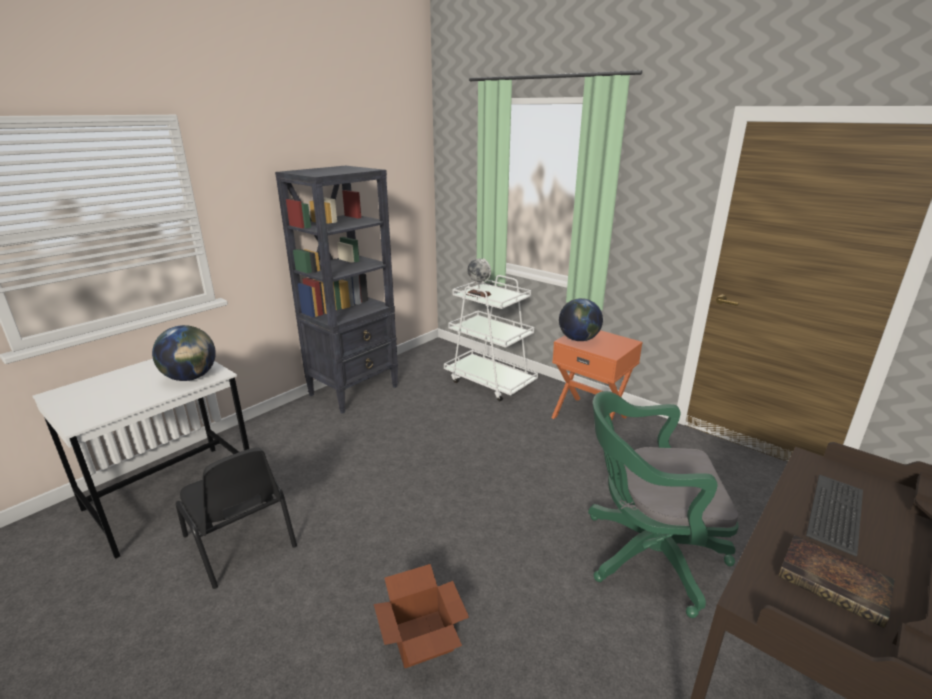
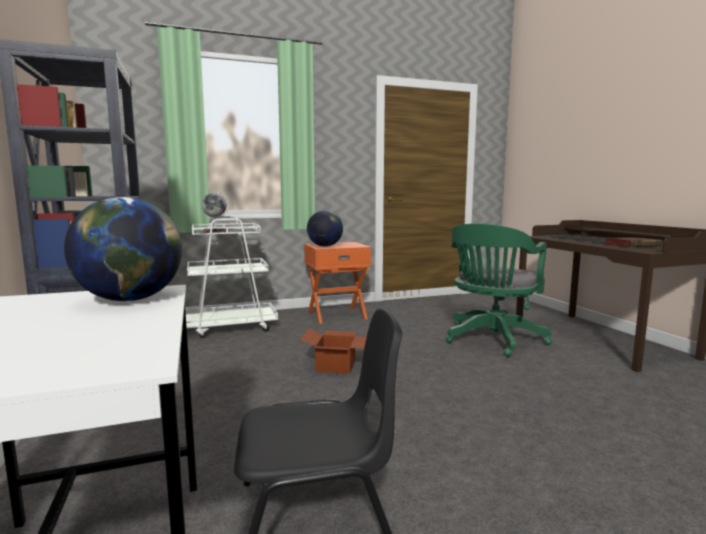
camera: 60 degrees left, 15 degrees down
cardboard box [374,564,469,668] -> cardboard box moved to [300,329,367,374]

